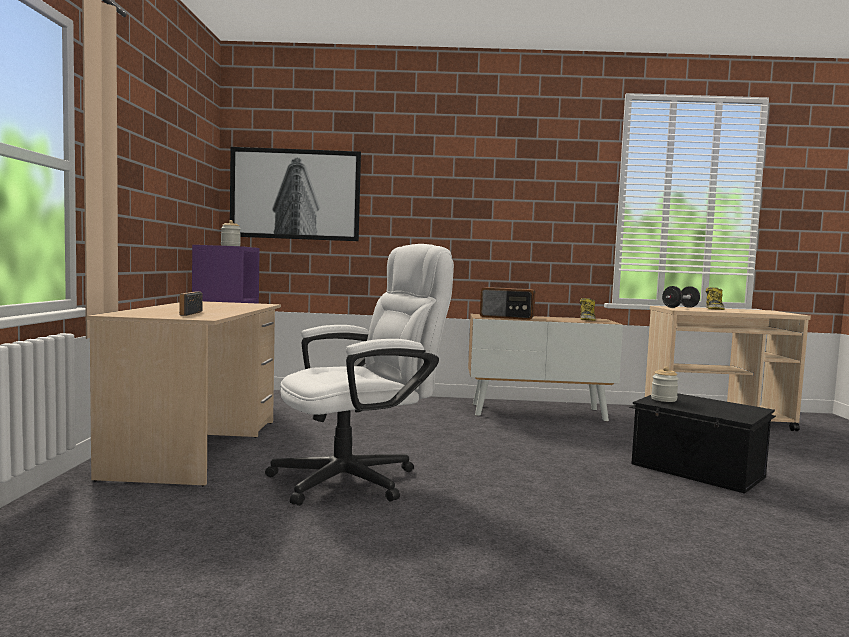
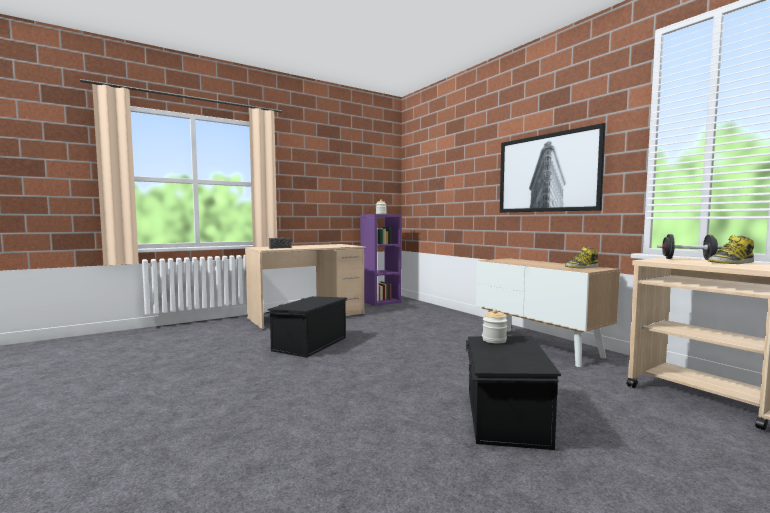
camera: 55 degrees right, 0 degrees up
picture [230,147,361,241] -> picture moved to [500,123,606,213]
white office chair [265,244,454,506] -> black storage box [266,296,347,358]
radio [480,287,535,320] -> none

